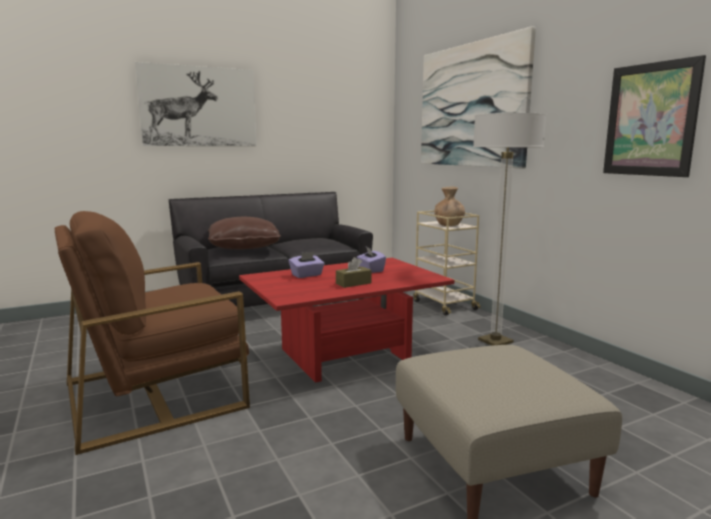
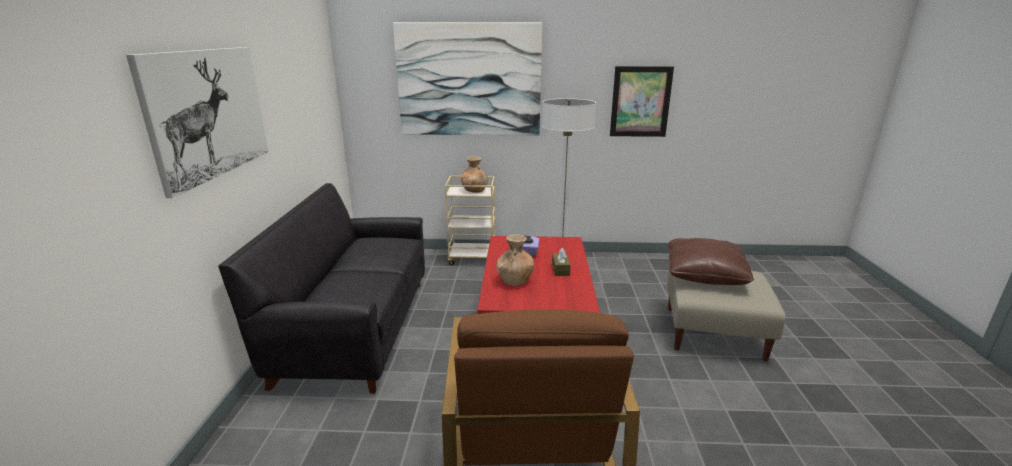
camera: 60 degrees left, 10 degrees up
brown pillow [208,217,281,250] -> brown pillow moved to [668,238,754,285]
purple tissue box [289,252,325,278] -> brown vase [496,234,534,286]

